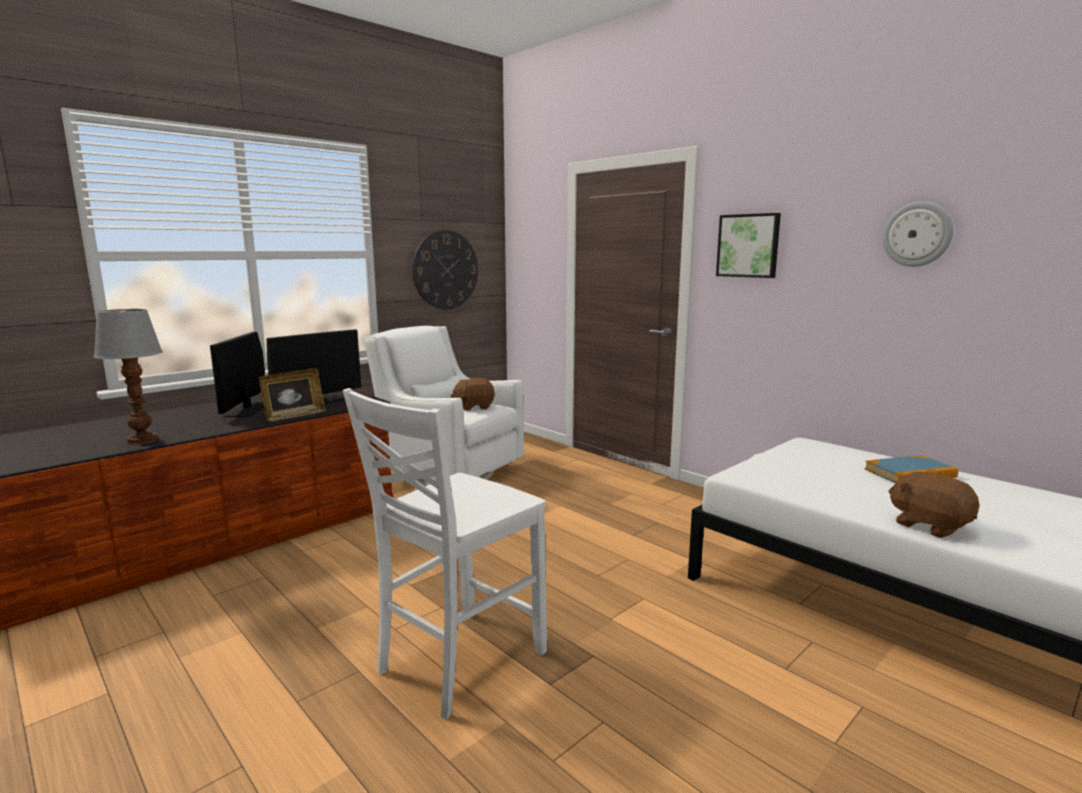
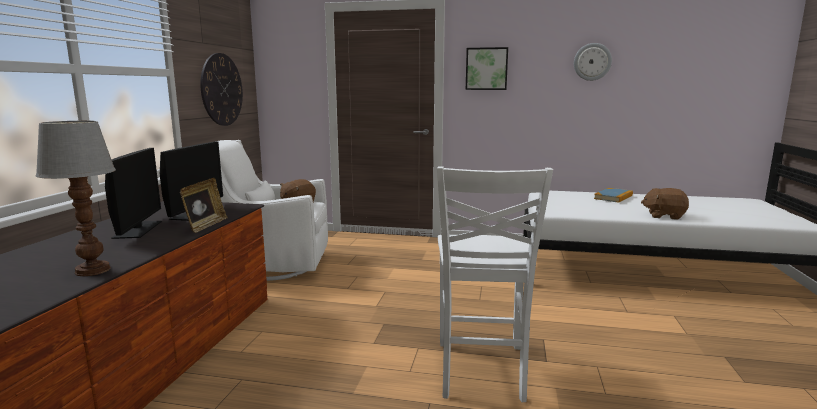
camera: 35 degrees left, 0 degrees up
monitor [210,332,265,417] -> monitor turned 150 degrees counterclockwise [105,148,162,239]

